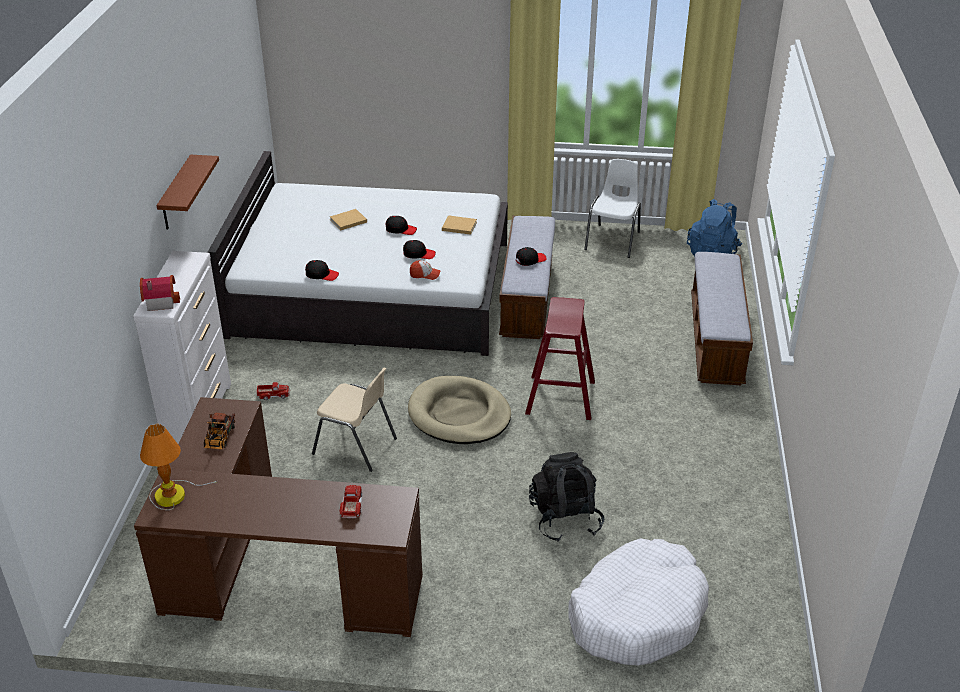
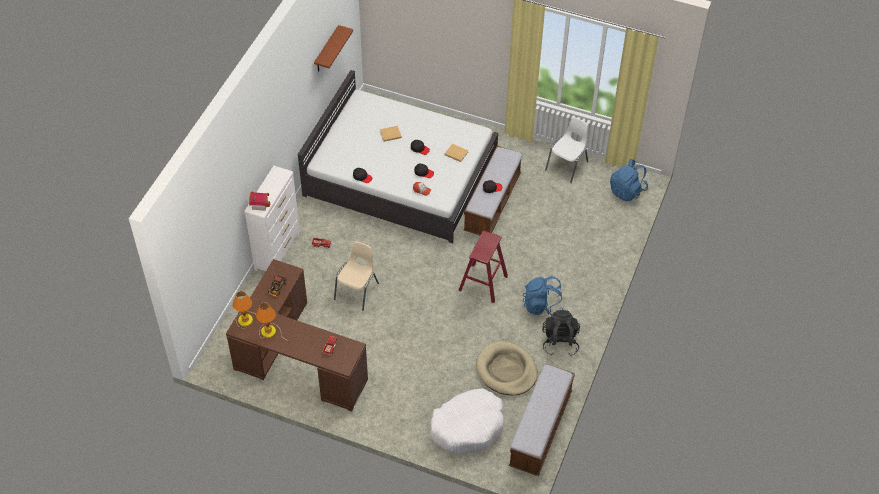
camera: 15 degrees right, 15 degrees up
brown shelf [156,155,219,230] -> brown shelf moved to [314,25,353,72]
beige chair [312,368,397,472] -> beige chair turned 105 degrees counterclockwise [334,241,379,311]
beige dog bed [408,376,511,444] -> beige dog bed moved to [476,341,538,395]
black backpack [529,452,604,542] -> black backpack moved to [542,310,580,356]
bench [691,252,753,385] -> bench moved to [509,364,575,476]
none -> table lamp [256,302,289,342]
none -> blue backpack [523,276,563,315]

